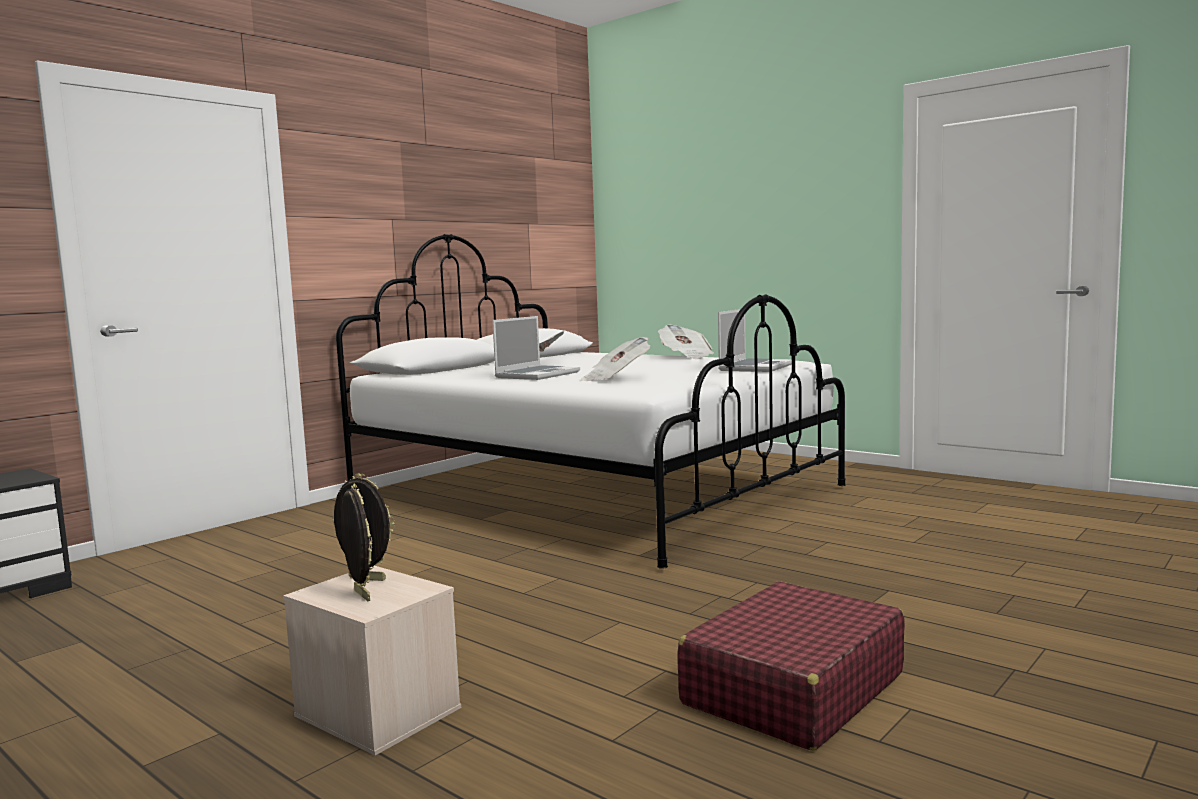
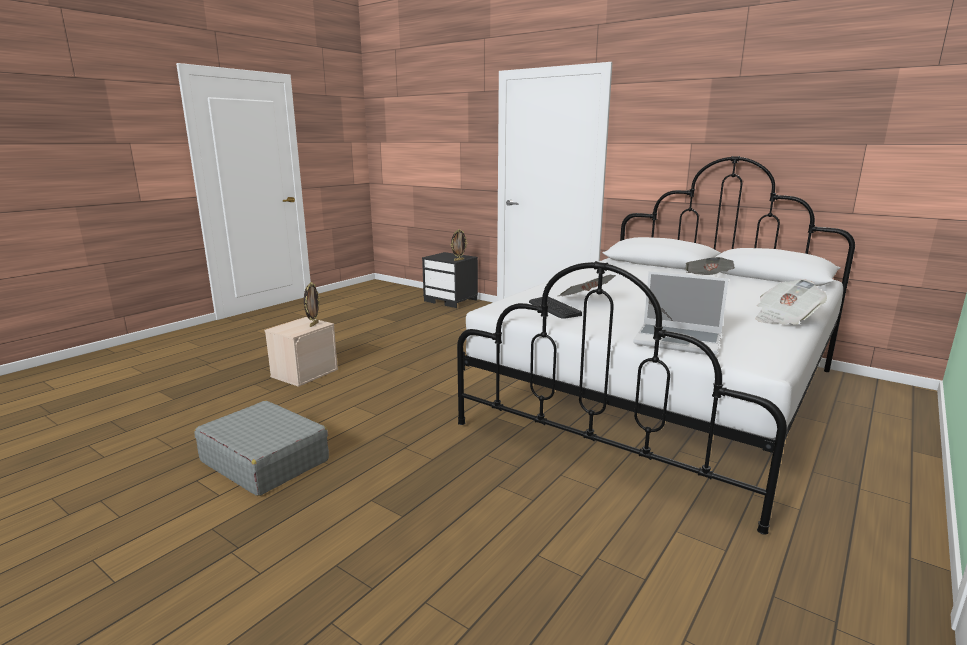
camera: 85 degrees right, 10 degrees up
picture frame [341,484,372,601] -> picture frame moved to [451,229,468,261]
laptop [492,316,580,380] -> none
red suitcase [677,581,905,751] -> grey suitcase [194,401,329,496]
none -> keyboard [529,297,582,319]

